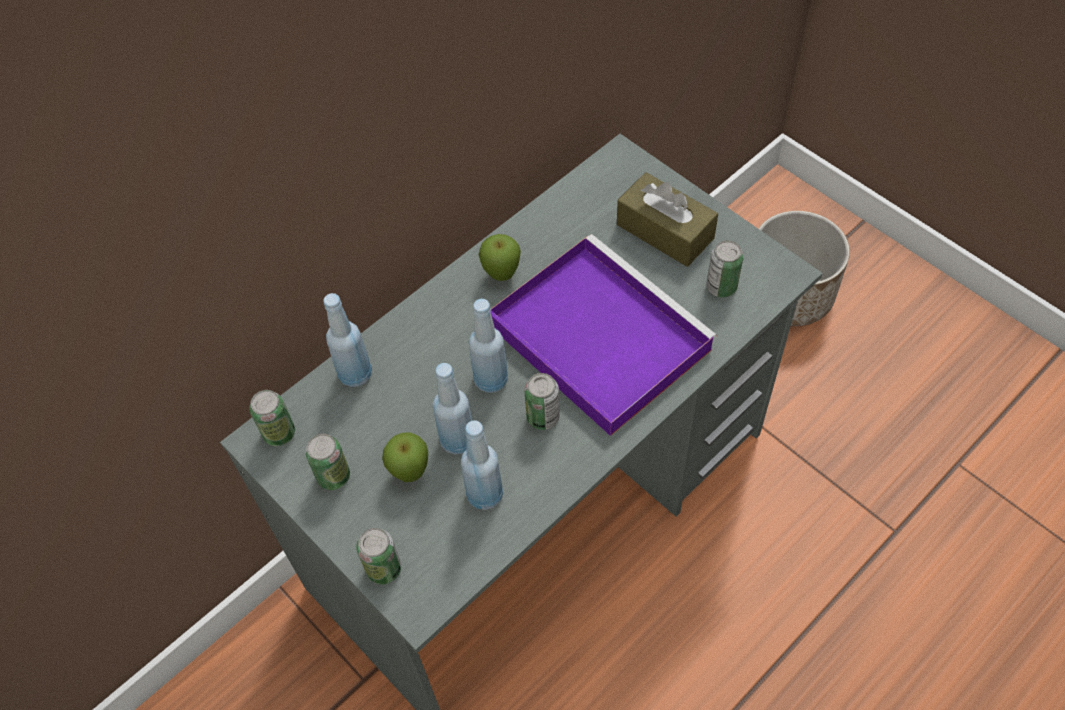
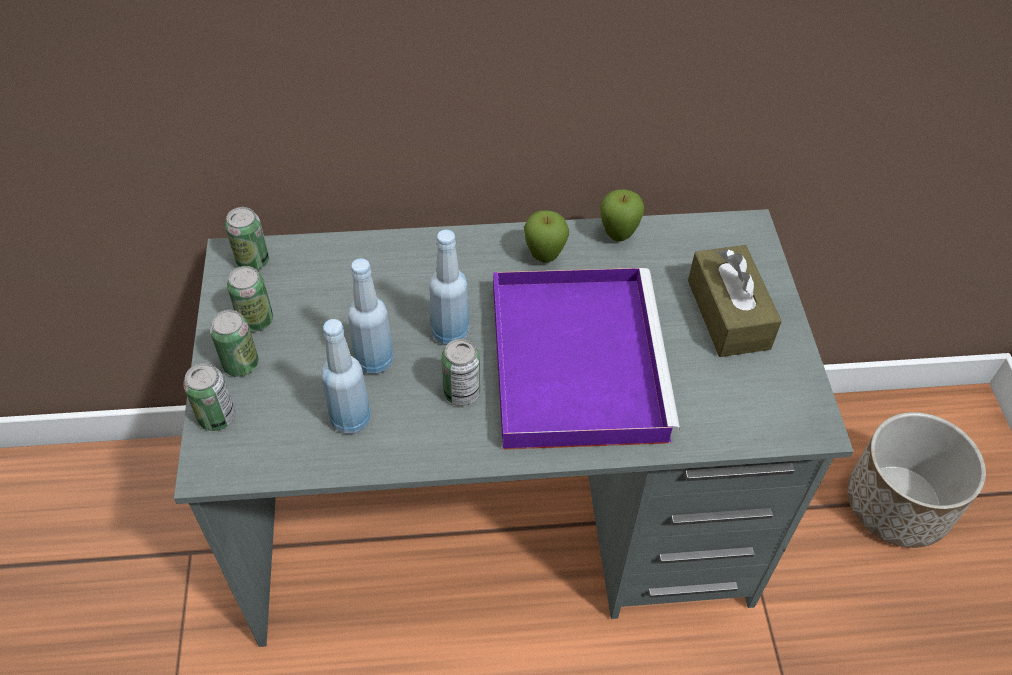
camera: 35 degrees right, 5 degrees down
blue bottle [323,293,372,387] -> none
apple [382,432,428,482] -> apple moved to [600,189,645,242]
can [706,240,743,298] -> can moved to [210,310,259,377]

